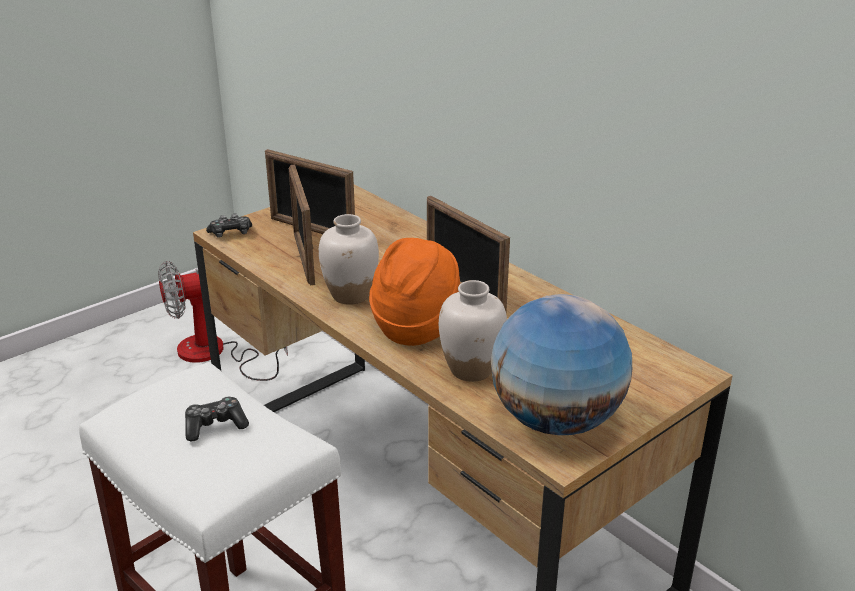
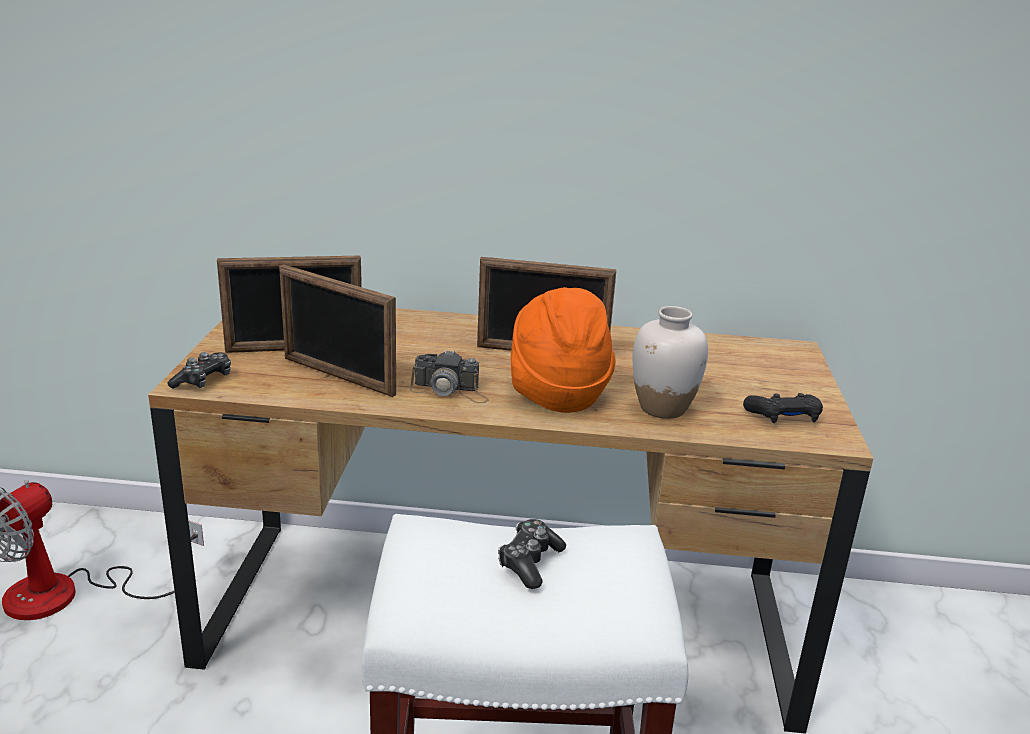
camera: 45 degrees left, 5 degrees down
white vase [319,214,379,305] -> camera [410,350,489,403]
globe [490,294,632,435] -> black game controller [743,393,823,423]

